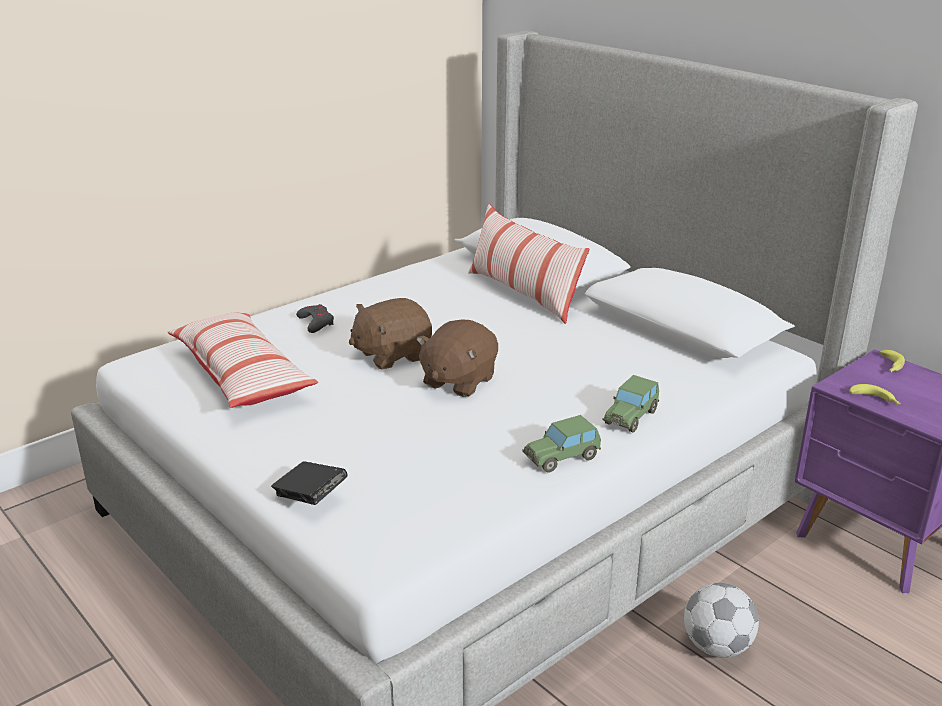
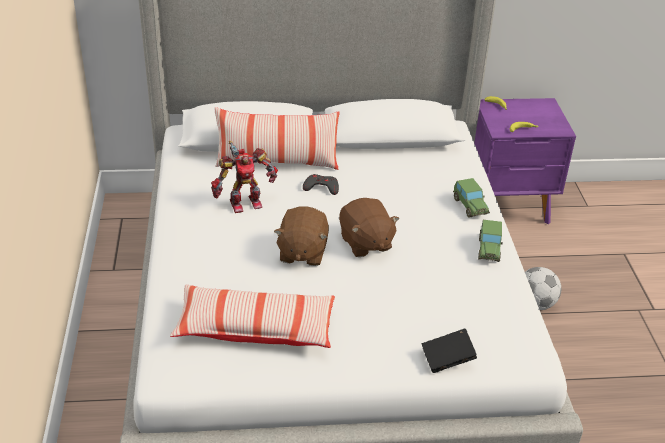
camera: 55 degrees left, 10 degrees up
grey game controller [296,304,334,333] -> grey game controller moved to [303,174,339,195]
none -> toy robot [211,141,278,213]

